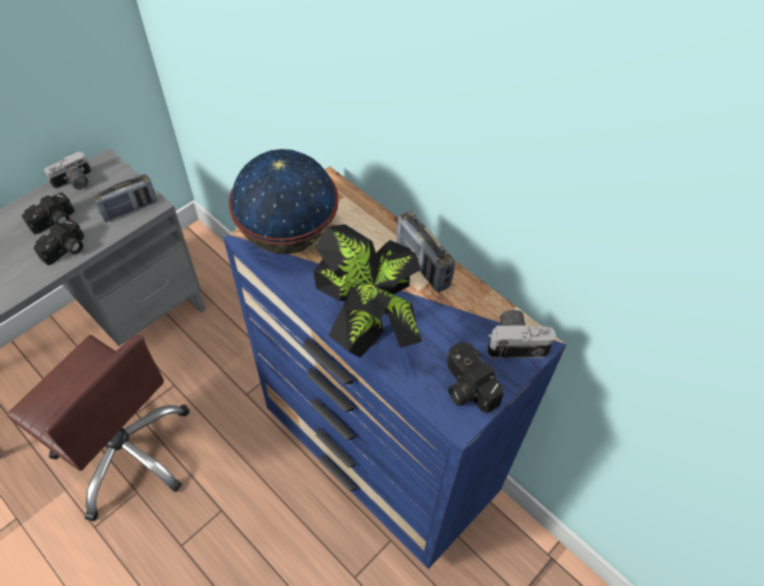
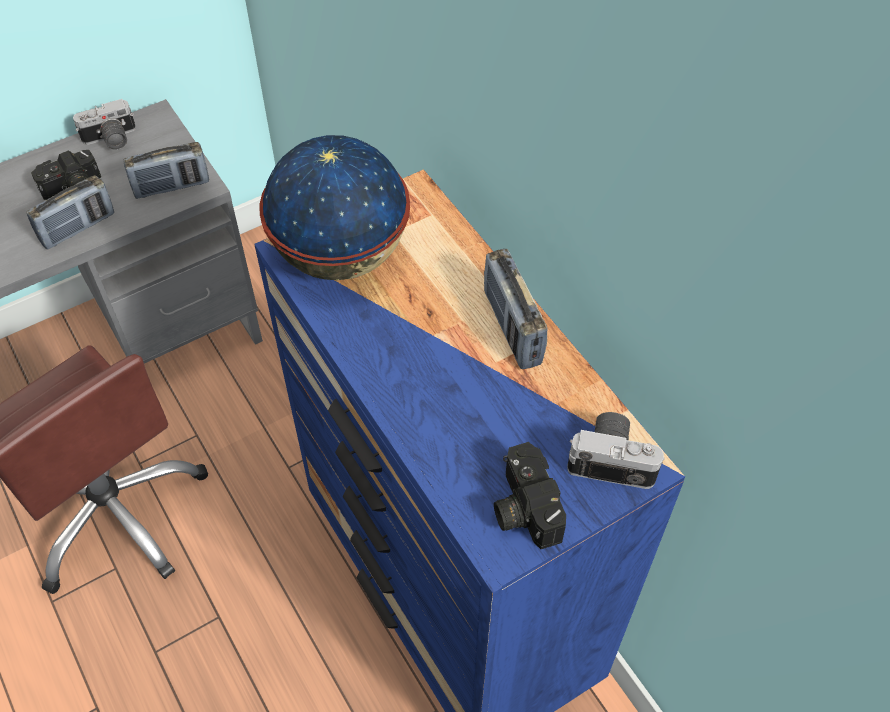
camera: 15 degrees right, 0 degrees up
camera [34,219,84,265] -> radio [26,175,114,250]
potted plant [313,224,423,358] -> none

